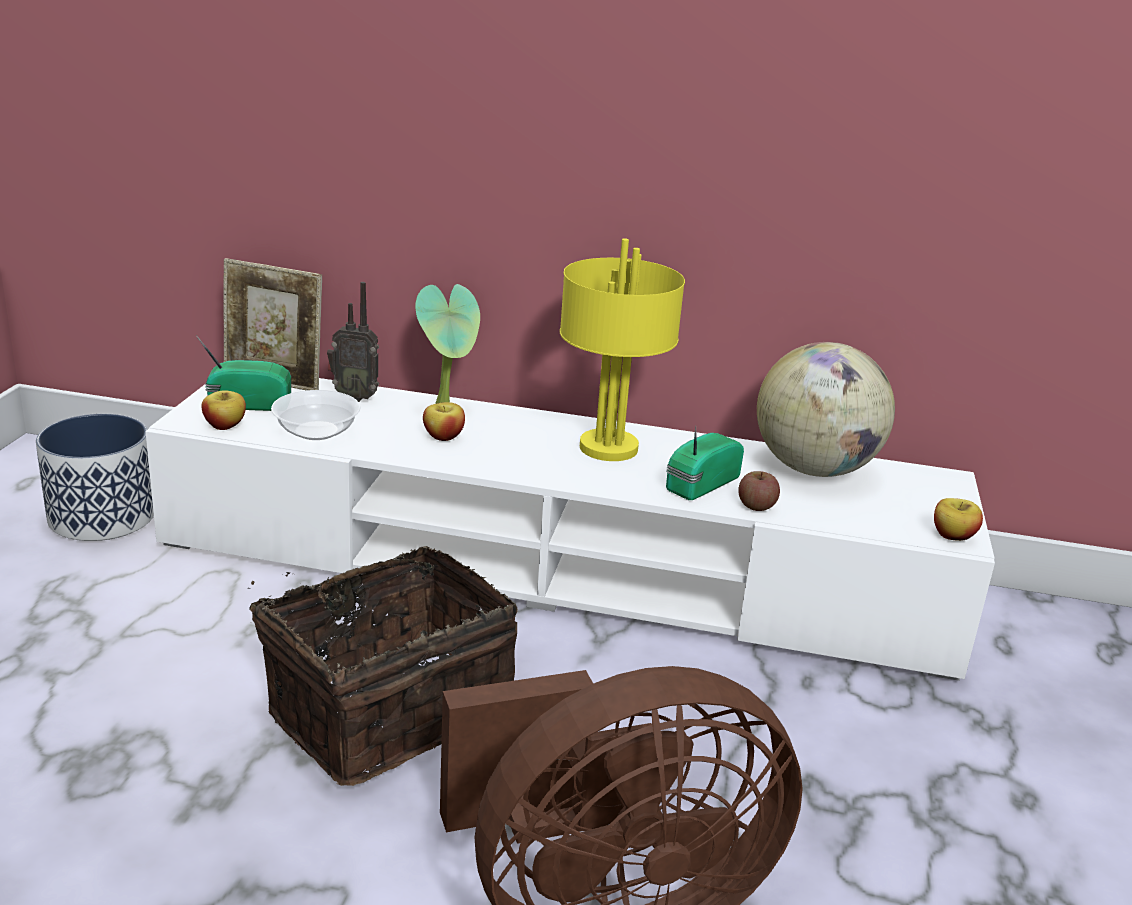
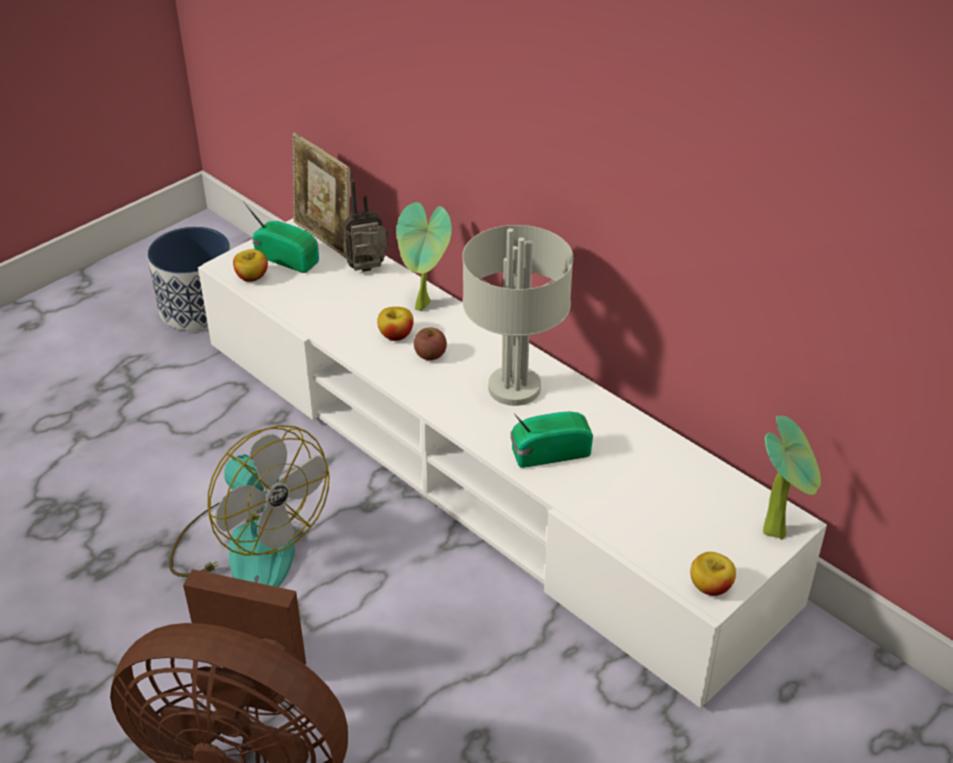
camera: 35 degrees right, 15 degrees up
basket [248,546,518,786] -> fan [169,425,330,587]
bowl [271,390,360,440] -> none
radio [327,282,379,402] -> radio turned 120 degrees clockwise [343,180,389,272]
yellow table lamp [560,239,685,461] -> grey table lamp [462,225,573,406]
apple [738,471,780,511] -> apple moved to [414,328,447,360]
globe [757,342,895,477] -> none
none -> potted plant [763,416,821,540]

